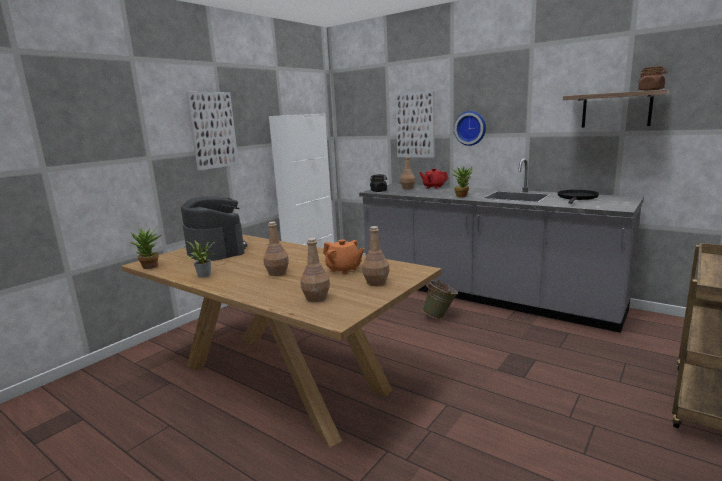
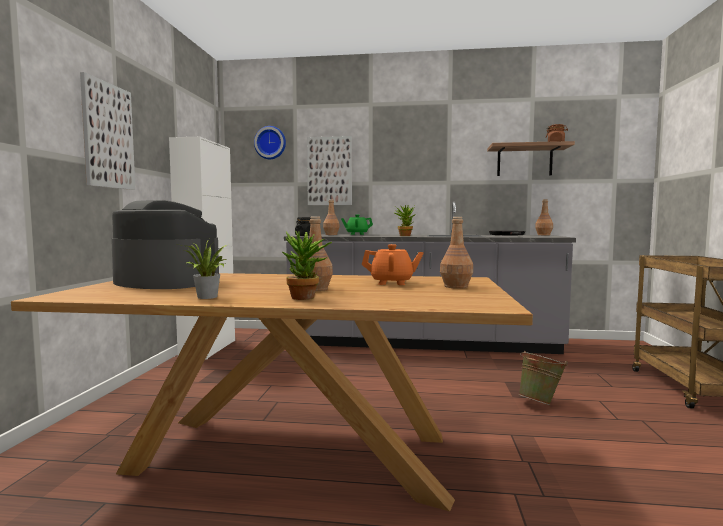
camera: 30 degrees left, 10 degrees down
potted plant [130,227,162,269] -> potted plant moved to [282,231,332,300]
brown bottle [300,238,330,302] -> brown bottle moved to [535,199,553,235]
red teapot [419,168,448,189] -> green teapot [341,214,373,235]
green bucket [423,280,458,319] -> green bucket moved to [518,351,568,405]
wall clock [454,111,486,146] -> wall clock moved to [254,126,286,159]

